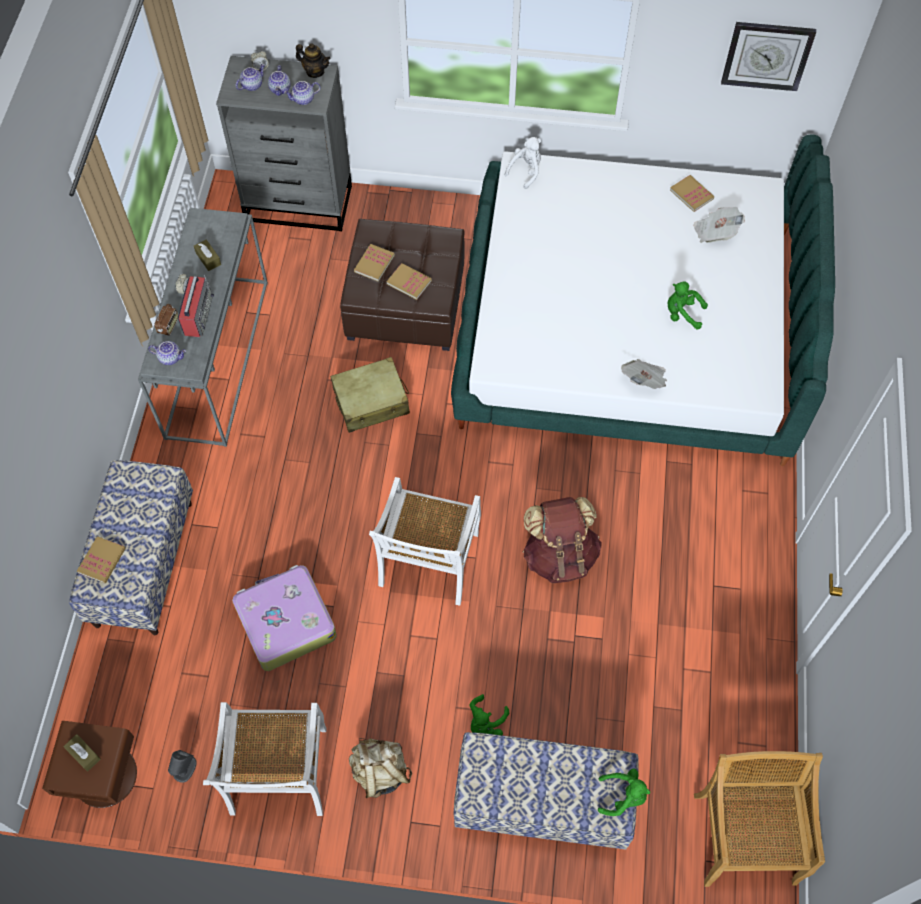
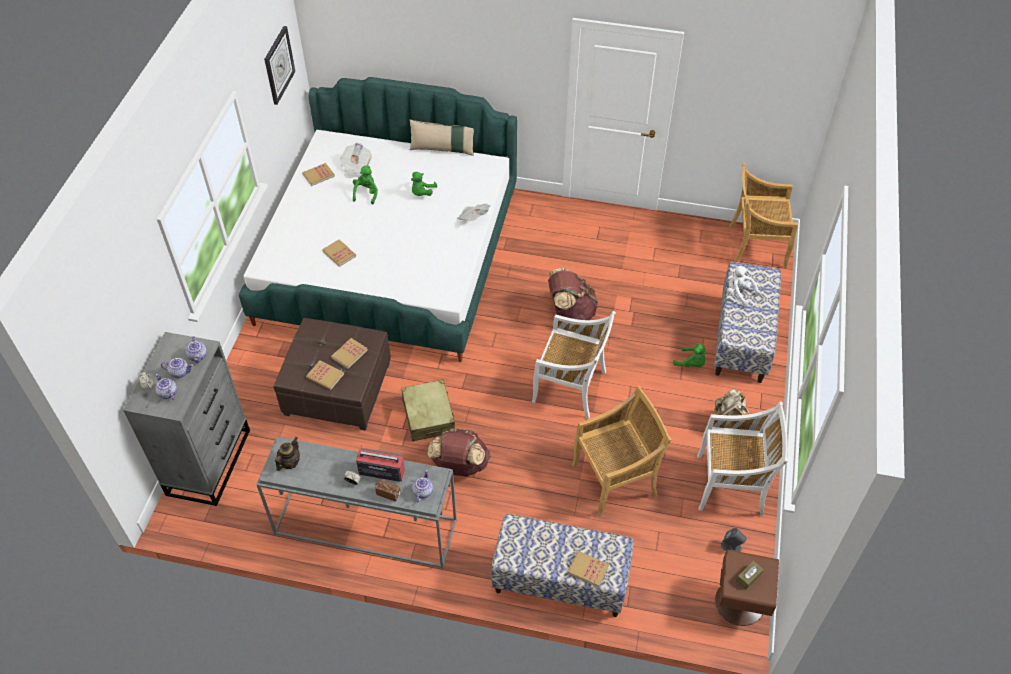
camera: 85 degrees left, 10 degrees down
brown tissue box [194,239,221,271] -> none
suitcase [232,565,337,671] -> beige chair [572,386,672,517]
teapot [296,44,331,78] -> teapot moved to [275,437,300,471]
white plush toy [505,137,541,189] -> white plush toy moved to [727,266,759,306]
green plush toy [598,768,650,816] -> green plush toy moved to [353,166,378,205]
none -> book [322,239,356,267]
none -> beige pillow [409,119,474,156]
none -> brown backpack [428,428,491,476]

